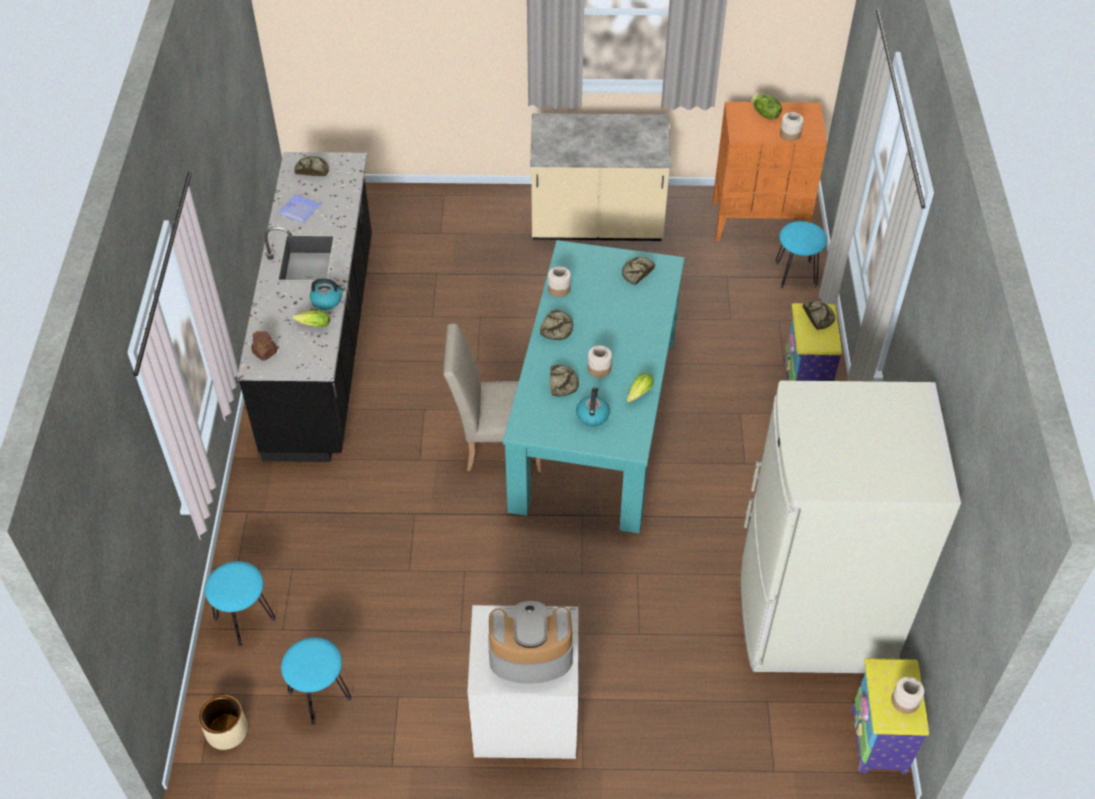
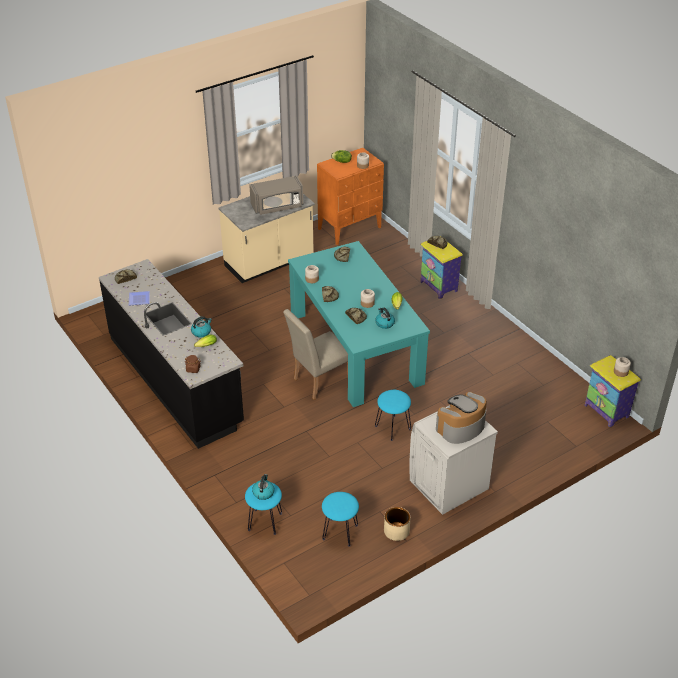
camera: 35 degrees left, 10 degrees down
beige planter [199,695,248,750] -> beige planter moved to [384,507,410,541]
white fridge [741,380,961,673] -> none
turquoise stool [775,221,827,289] -> turquoise stool moved to [375,390,411,441]
none -> grey microwave [249,176,303,215]
none -> kettle [252,474,274,500]

